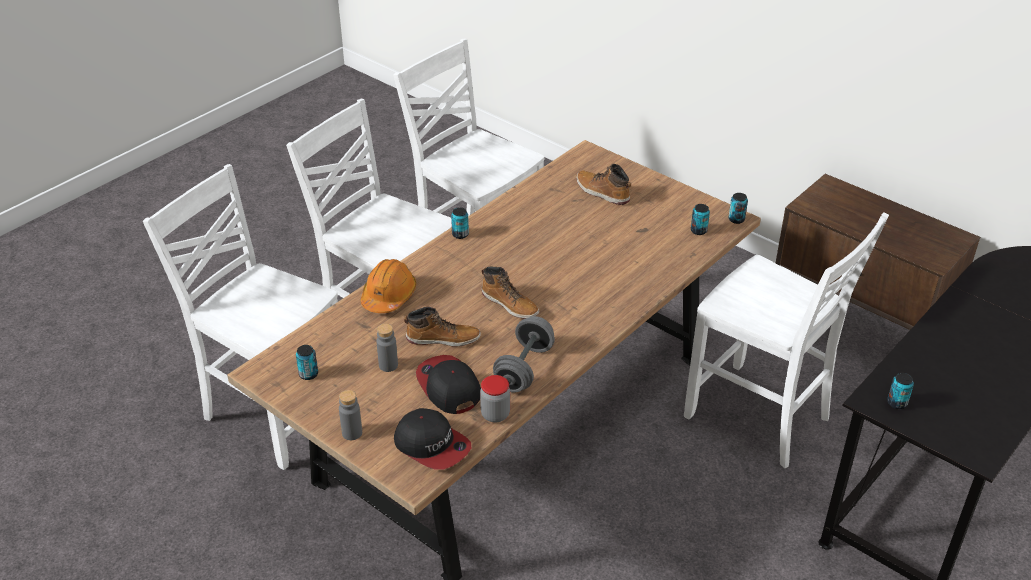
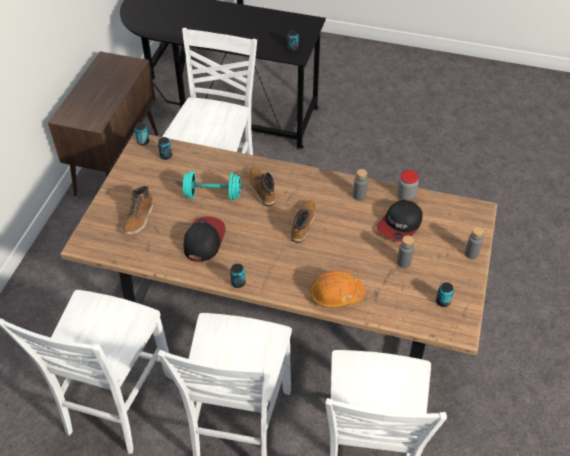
camera: 115 degrees left, 10 degrees up
cap [394,408,471,470] -> cap moved to [184,216,226,262]
boot [404,307,481,347] -> boot moved to [248,167,276,206]
grey dumbbell [493,316,555,393] -> grey bottle [353,169,368,201]
none -> turquoise dumbbell [182,171,242,201]

